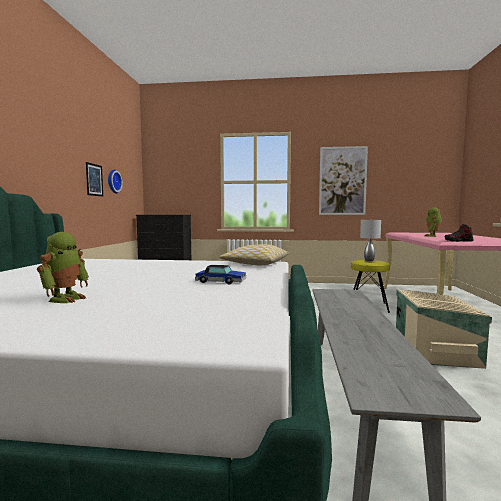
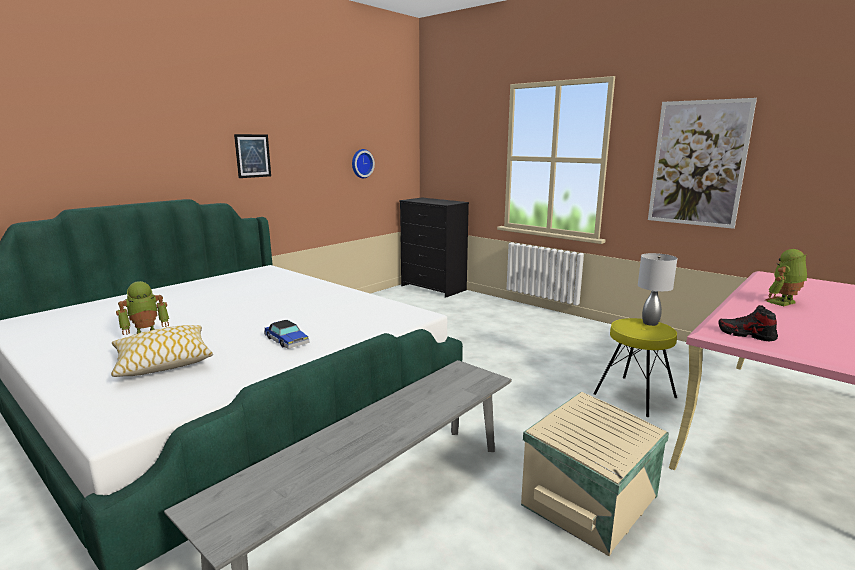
camera: 35 degrees right, 10 degrees up
picture [86,162,103,197] -> picture moved to [234,134,271,178]
pillow [219,244,289,265] -> pillow moved to [111,325,213,377]

